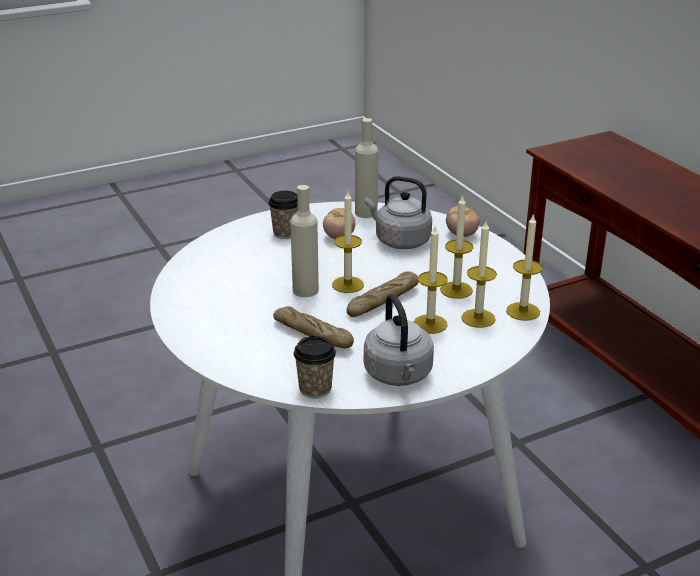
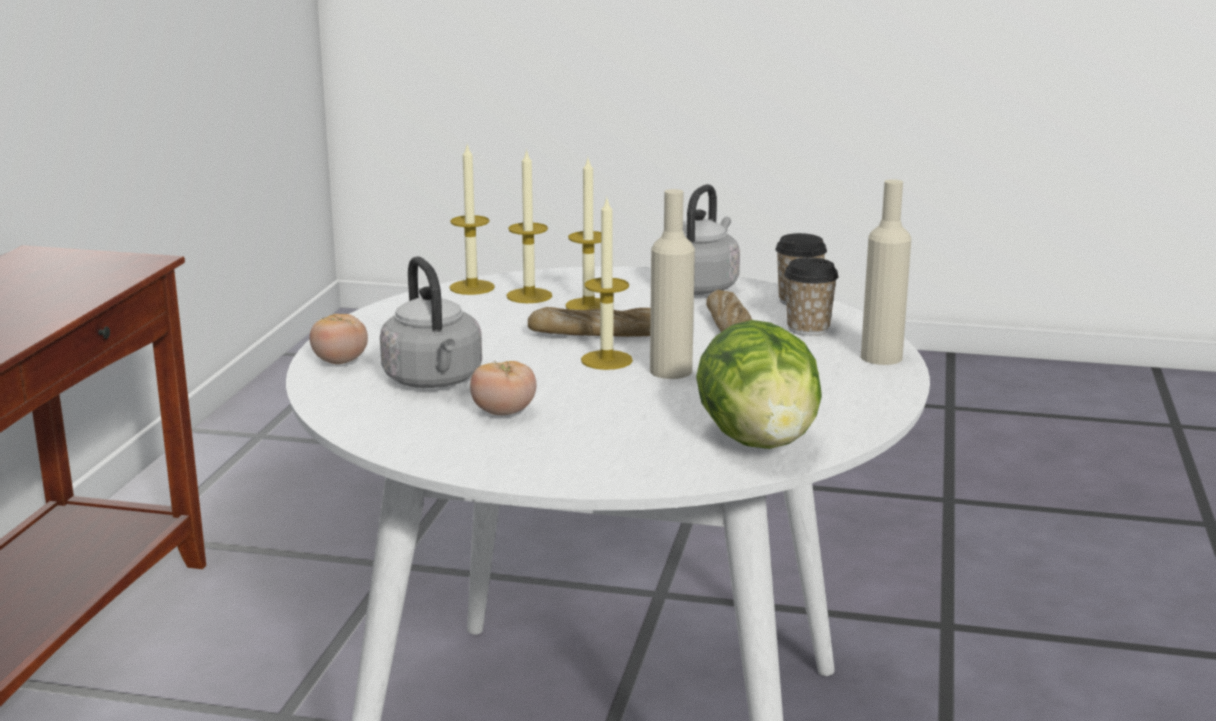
camera: 140 degrees left, 10 degrees down
cup [268,191,298,239] -> cup moved to [784,258,838,336]
beige bottle [355,118,378,218] -> beige bottle moved to [861,179,911,365]
candle [440,194,473,299] -> none
none -> lettuce [696,320,822,449]

